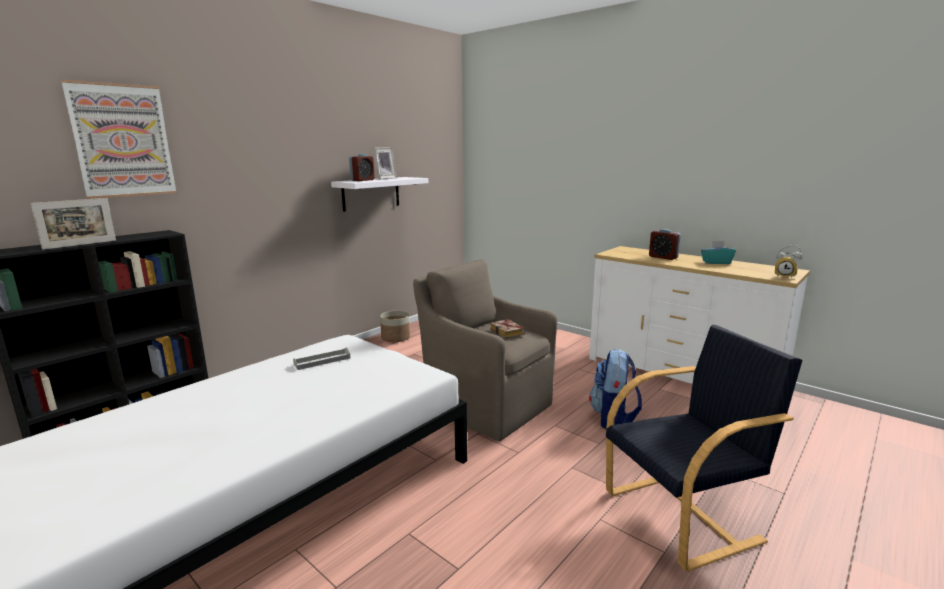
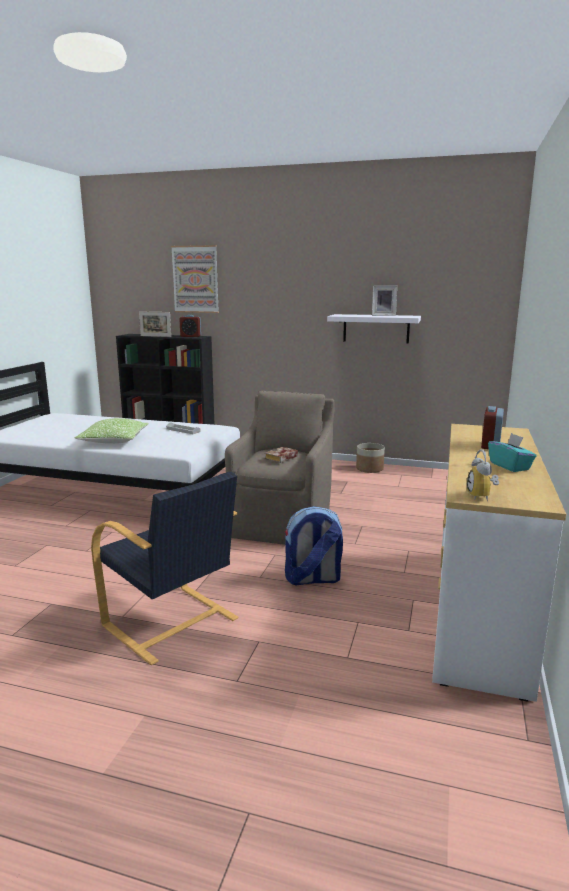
camera: 65 degrees right, 0 degrees up
alarm clock [349,154,375,181] -> alarm clock moved to [179,315,201,337]
none -> pillow [75,418,149,444]

